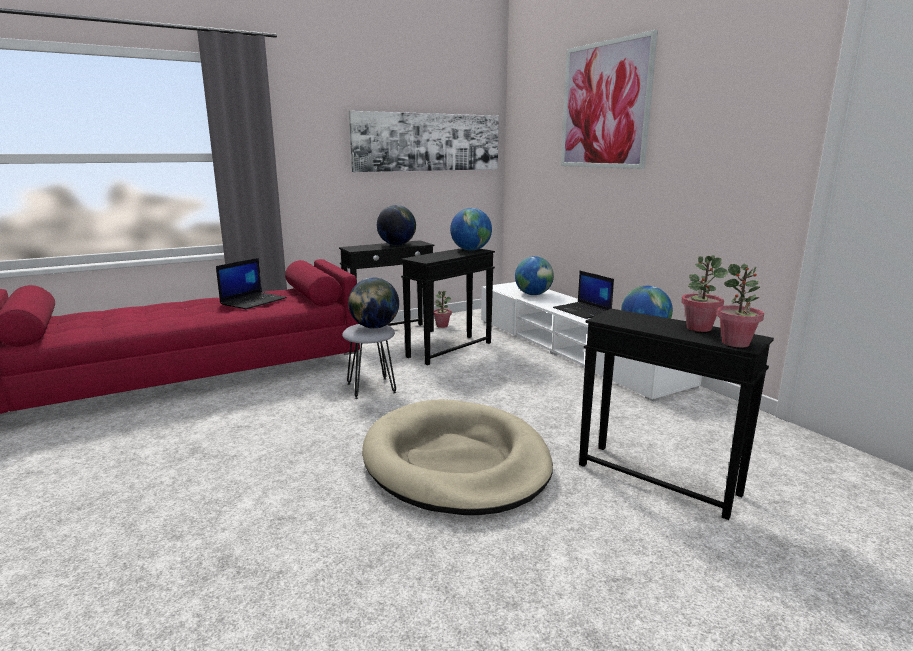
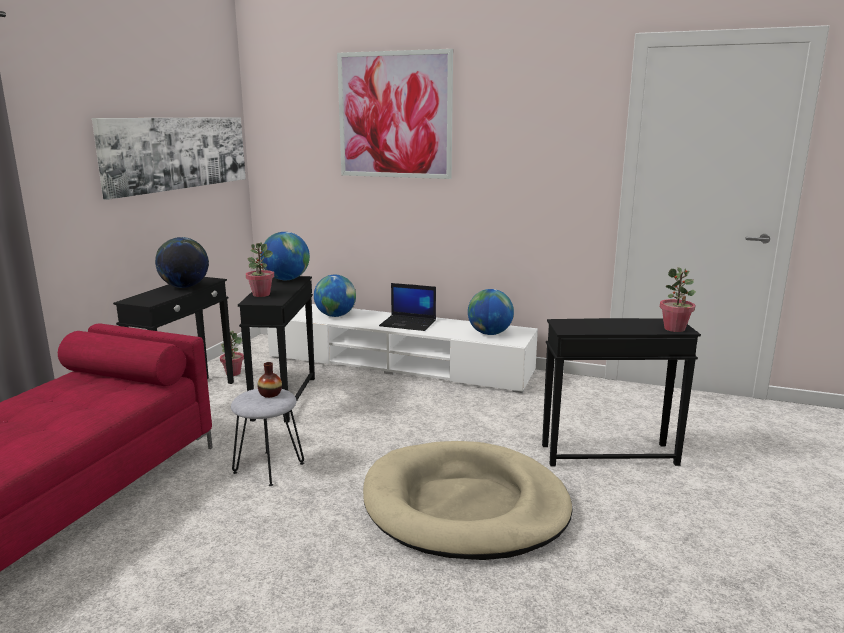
camera: 40 degrees left, 0 degrees up
laptop [216,258,287,309] -> none
globe [348,277,399,329] -> vase [258,362,282,398]
potted plant [681,255,728,332] -> potted plant moved to [246,242,274,297]

